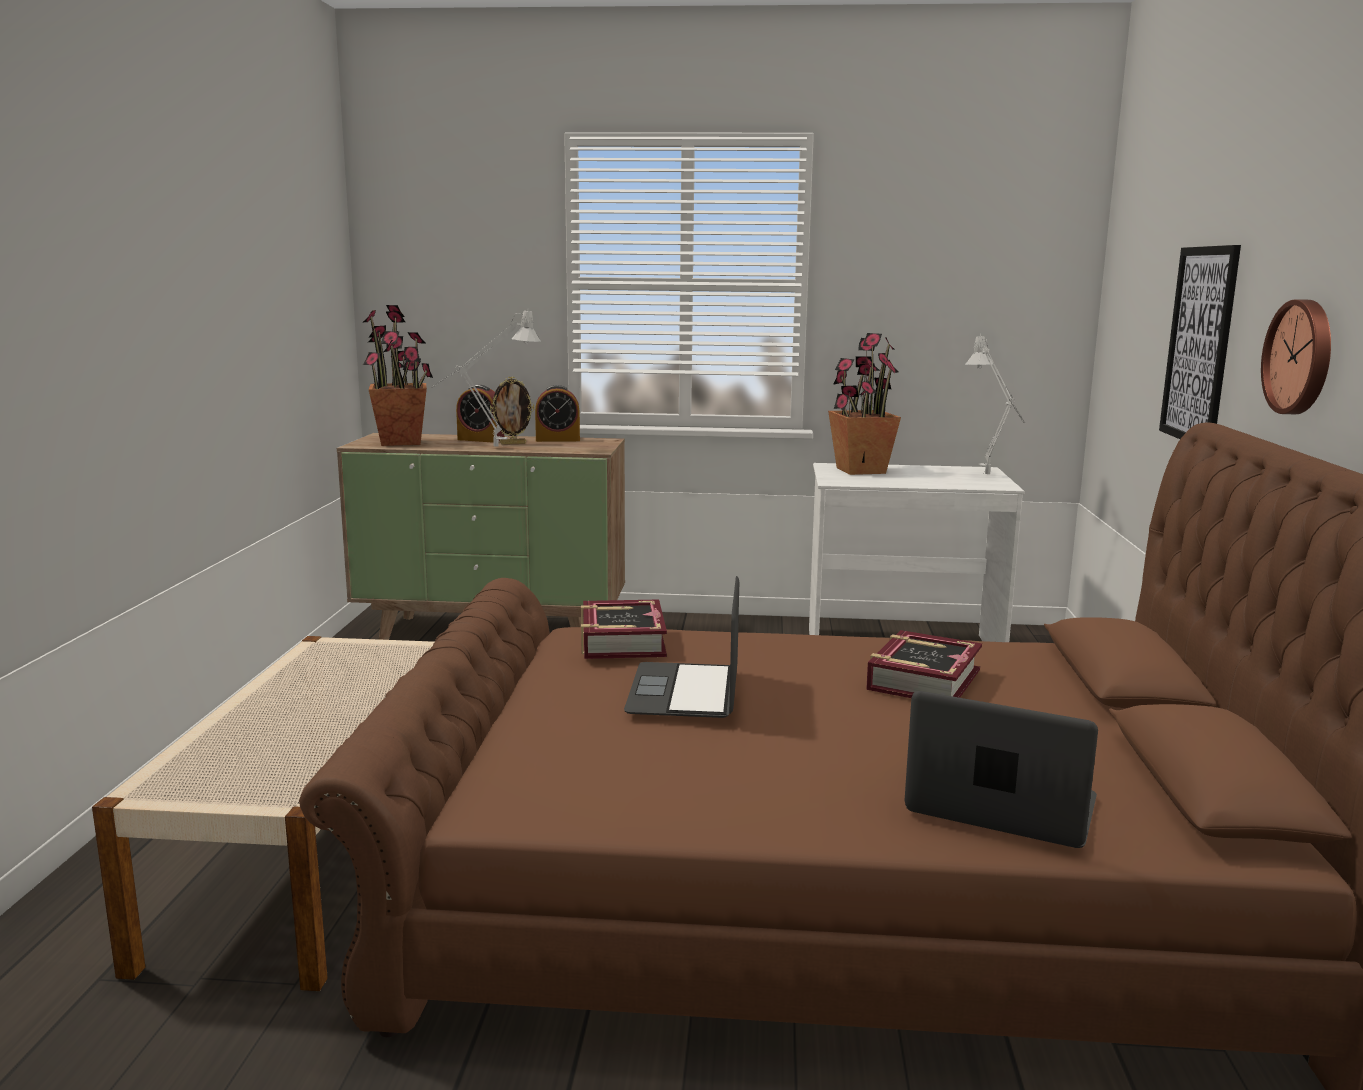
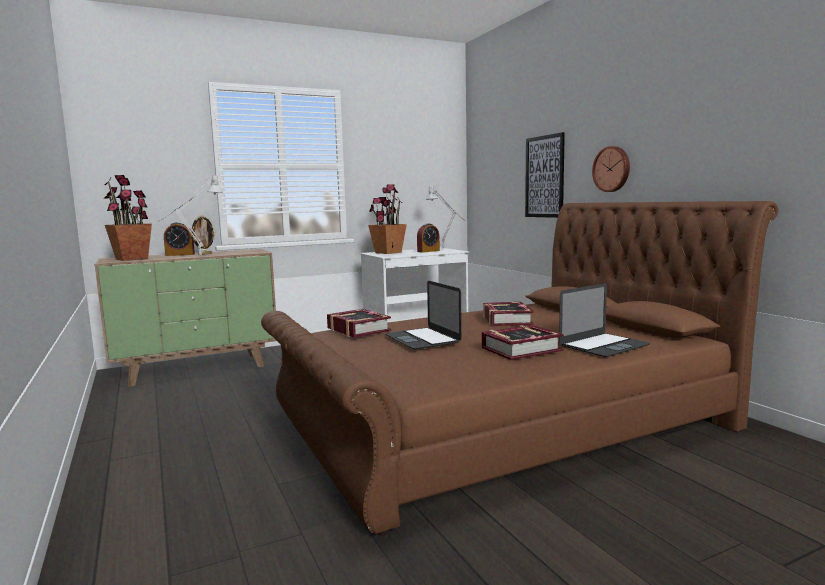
camera: 30 degrees left, 5 degrees down
beige bench [92,636,434,991] -> none
alarm clock [535,385,580,442] -> alarm clock moved to [417,224,440,253]
laptop [905,691,1098,848] -> laptop turned 150 degrees clockwise [559,283,651,357]
none -> book [482,325,564,360]

